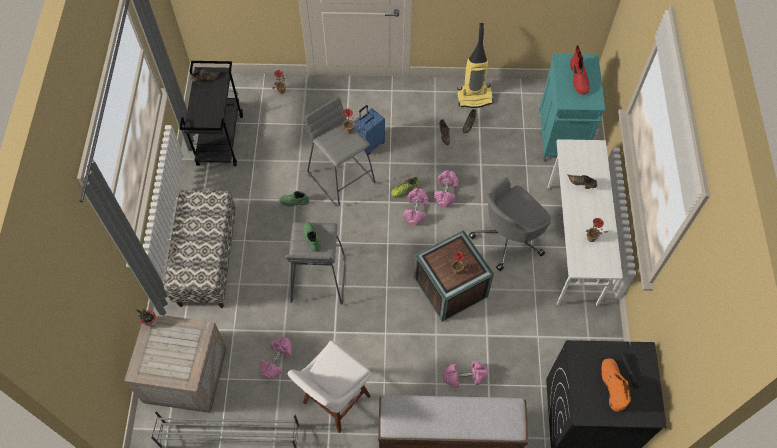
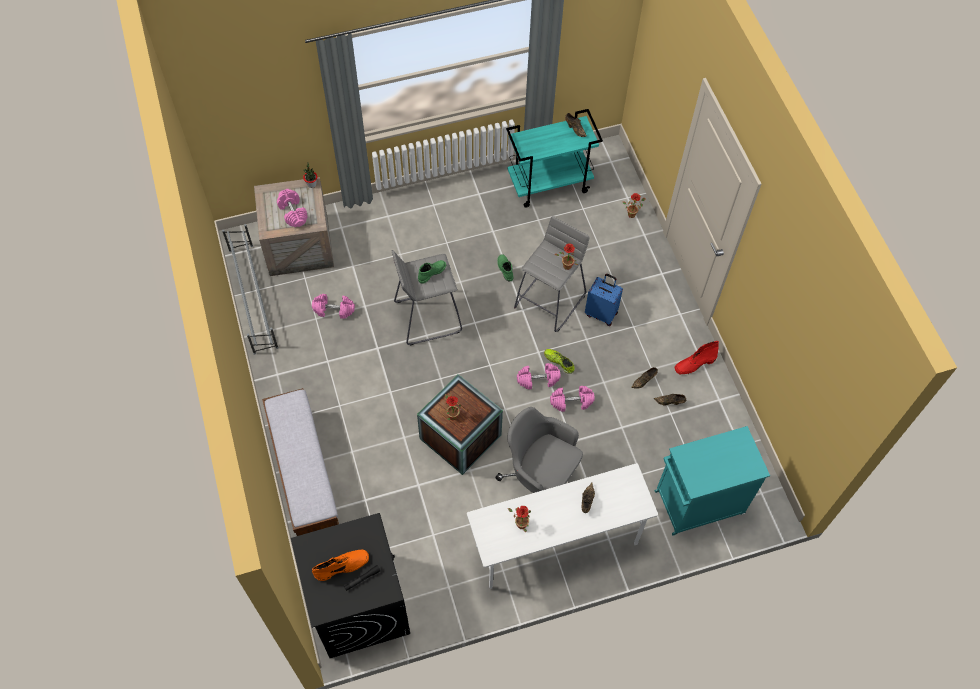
camera: 70 degrees right, 0 degrees up
bench [164,190,236,308] -> none
black cart [180,61,243,166] -> turquoise cart [506,109,603,208]
white stool [288,341,371,433] -> none
pink dumbbell [443,361,488,388] -> pink dumbbell moved to [277,189,308,227]
vacuum cleaner [457,23,494,108] -> none
red boot [570,45,589,95] -> red boot moved to [675,341,719,374]

